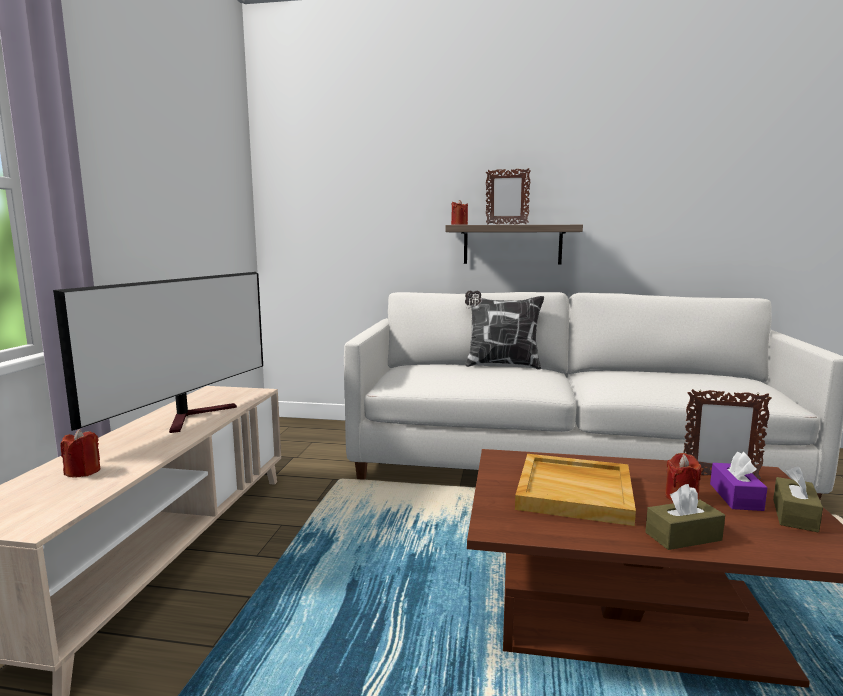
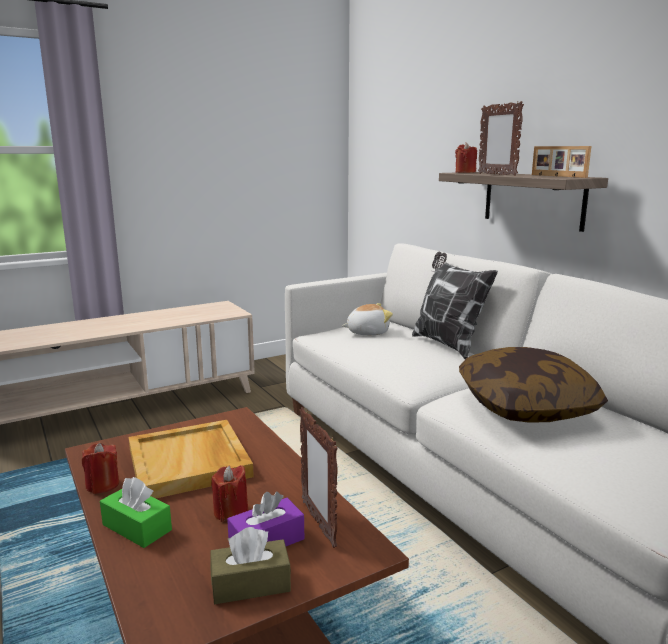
camera: 50 degrees right, 5 degrees up
television [53,272,263,433] -> none
red candle [60,429,101,477] -> red candle moved to [82,443,119,494]
brown tissue box [645,484,725,550] -> green tissue box [100,477,172,548]
none -> plush toy [342,303,393,335]
none -> pillow [459,347,608,423]
none -> picture frame [532,146,591,178]

